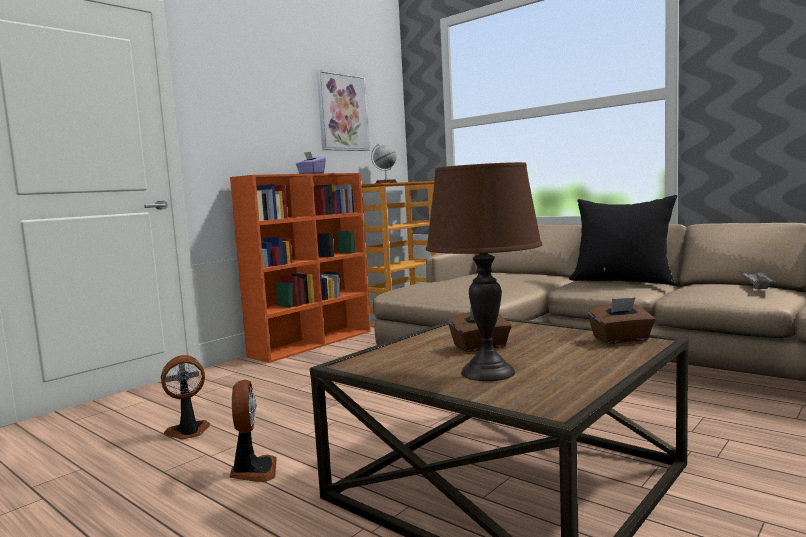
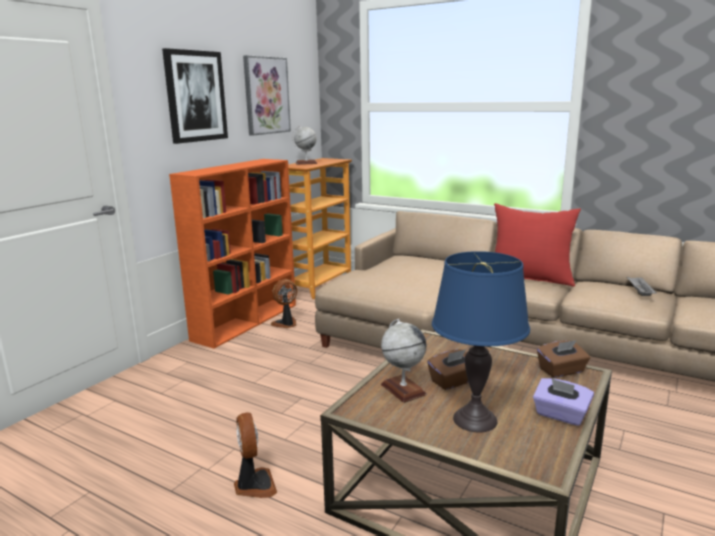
camera: 10 degrees left, 10 degrees up
fan [161,355,210,440] -> fan moved to [271,279,297,328]
purple tissue box [296,151,326,174] -> purple tissue box moved to [533,378,594,426]
brown table lamp [426,162,543,381] -> blue table lamp [432,251,530,433]
black pillow [569,195,677,285] -> red pillow [494,203,581,287]
none -> picture [162,48,228,144]
none -> globe [381,319,427,403]

